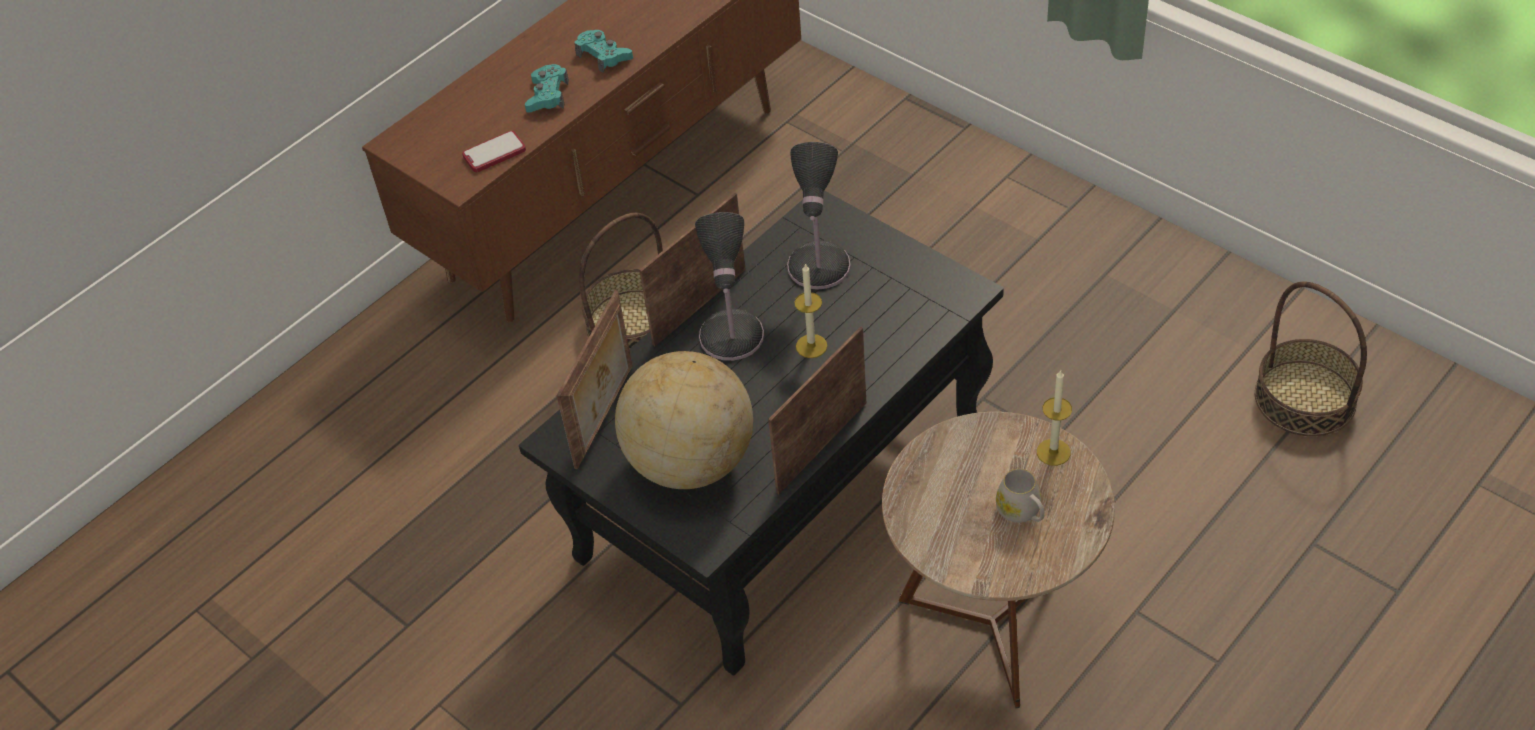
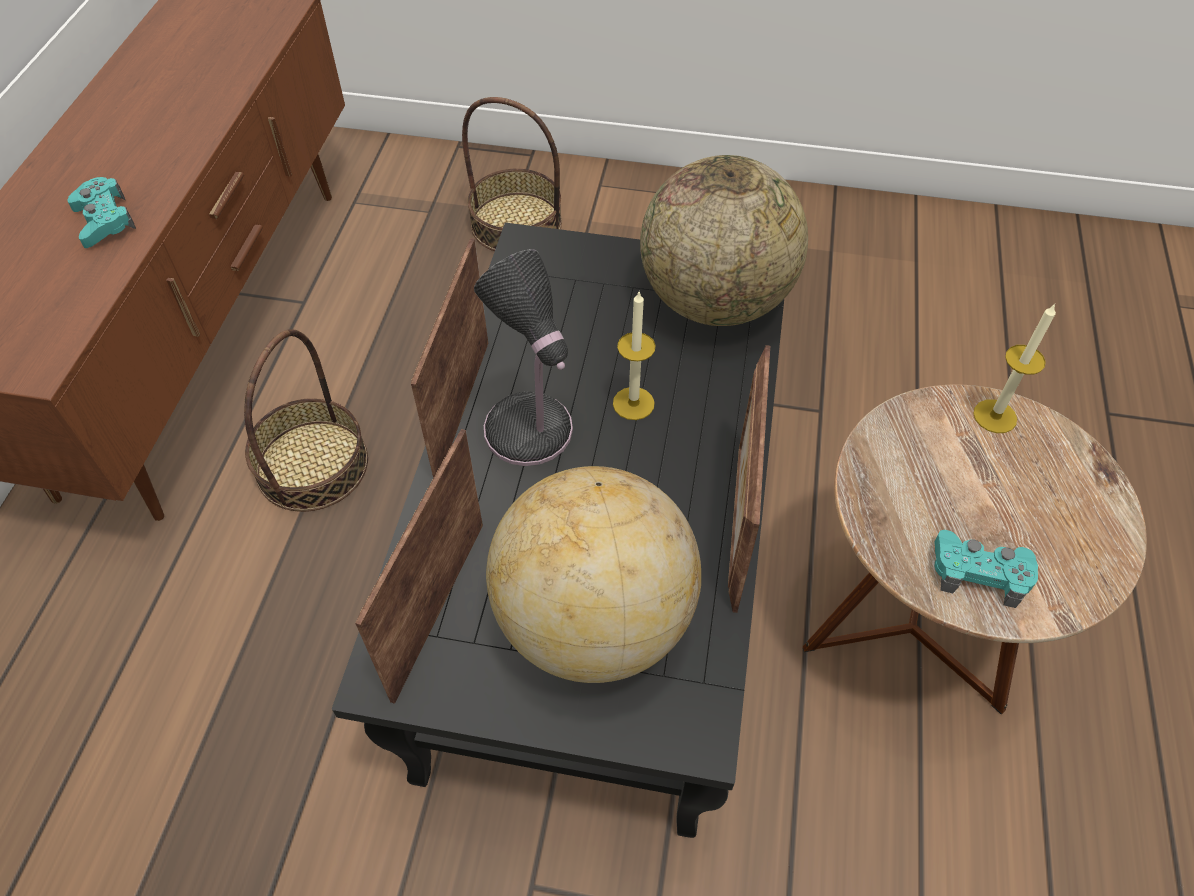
camera: 35 degrees left, 5 degrees up
phone [462,131,526,172] -> none
picture frame [557,290,632,469] -> picture frame turned 150 degrees counterclockwise [355,429,483,704]
turquoise game controller [575,30,633,73] -> turquoise game controller moved to [934,530,1038,608]
table lamp [787,142,851,290] -> none
white mug [996,469,1045,523] -> none
basket [1255,281,1367,437] -> basket moved to [462,97,562,251]
none -> globe [640,155,808,326]

